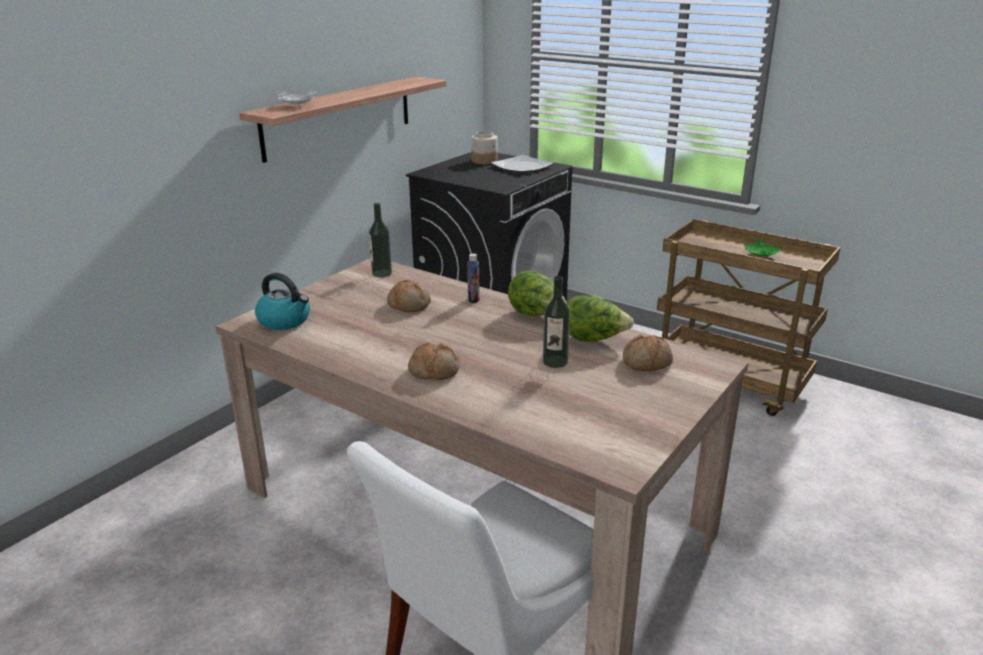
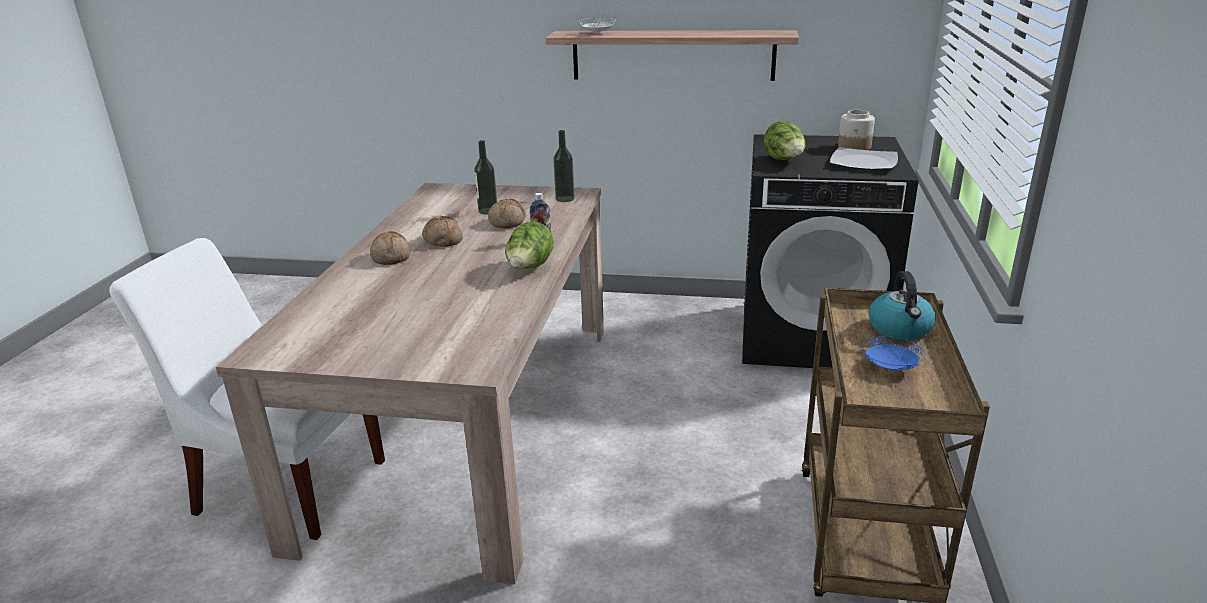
camera: 65 degrees right, 0 degrees up
kettle [255,273,310,330] -> kettle moved to [869,271,936,340]
bottle [543,276,570,368] -> bottle moved to [474,140,497,215]
lettuce [567,295,634,342] -> lettuce moved to [764,121,806,160]
bread [623,334,673,371] -> bread moved to [422,216,463,247]
green plate [743,238,782,257] -> blue plate [863,336,925,370]

